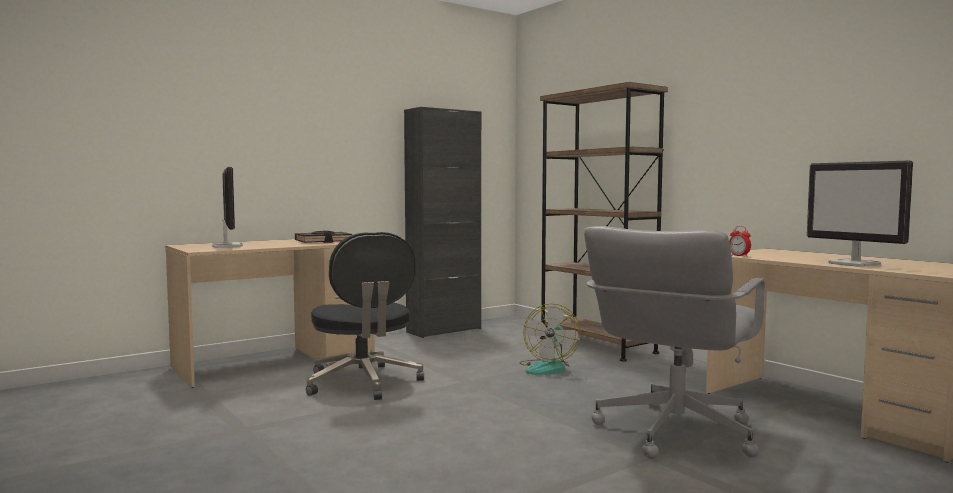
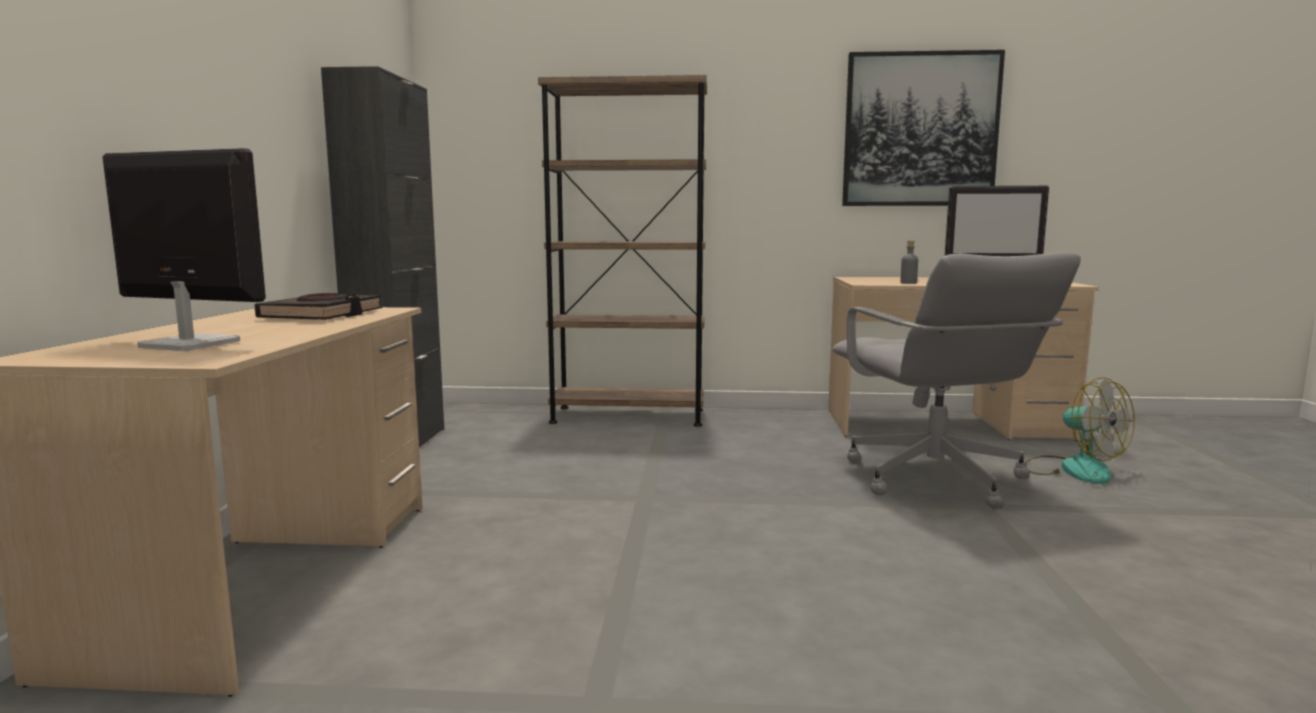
camera: 50 degrees left, 5 degrees up
black office chair [306,232,424,400] -> none
fan [519,303,581,375] -> fan moved to [1025,377,1135,484]
alarm clock [729,226,751,257] -> none
none -> picture [842,50,1005,206]
none -> grey bottle [900,241,918,284]

